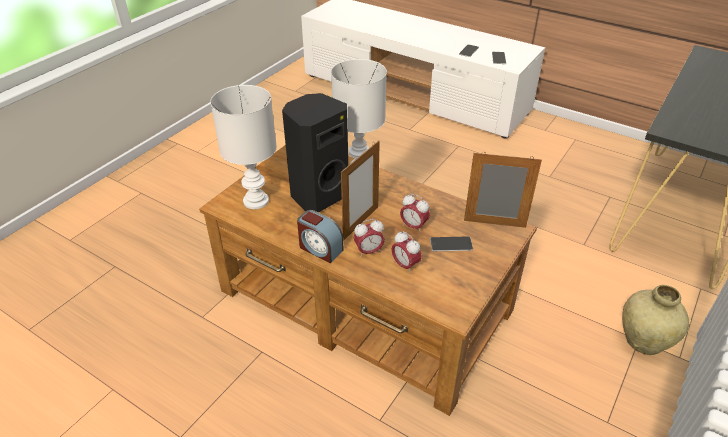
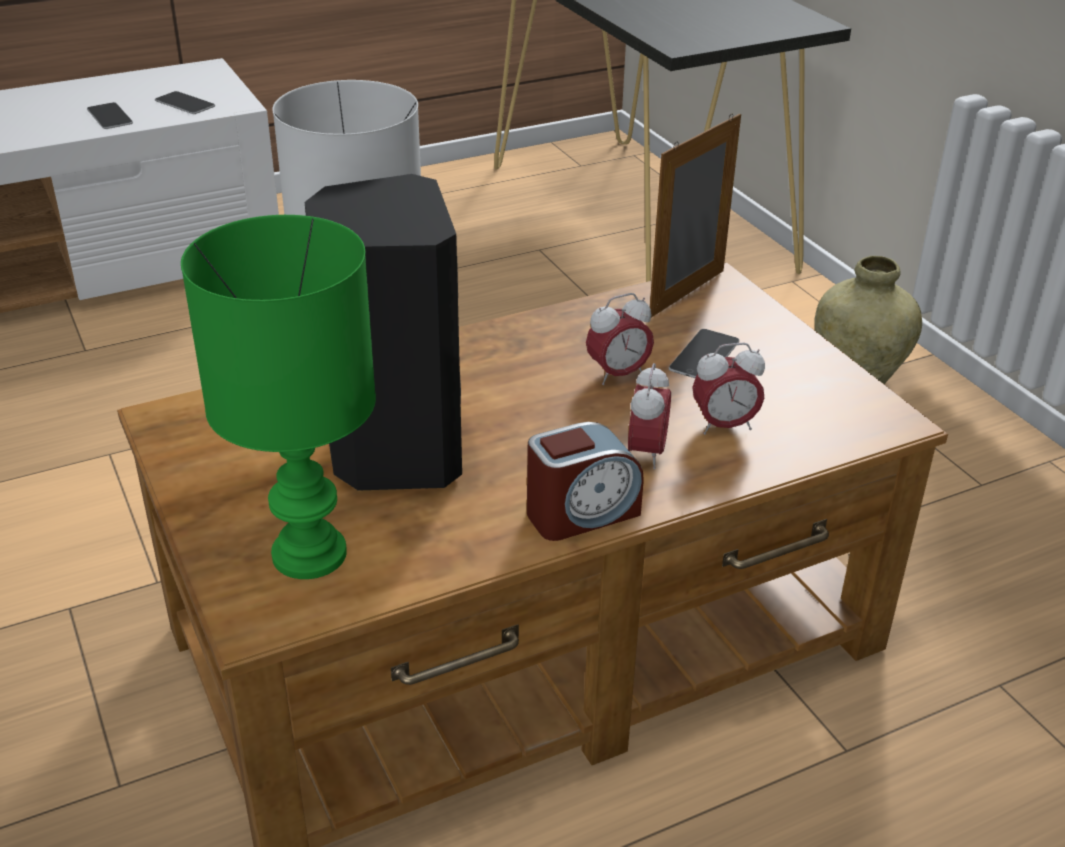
camera: 60 degrees left, 5 degrees down
white table lamp [210,85,277,209] -> green table lamp [181,215,376,579]
picture frame [341,140,380,240] -> none

